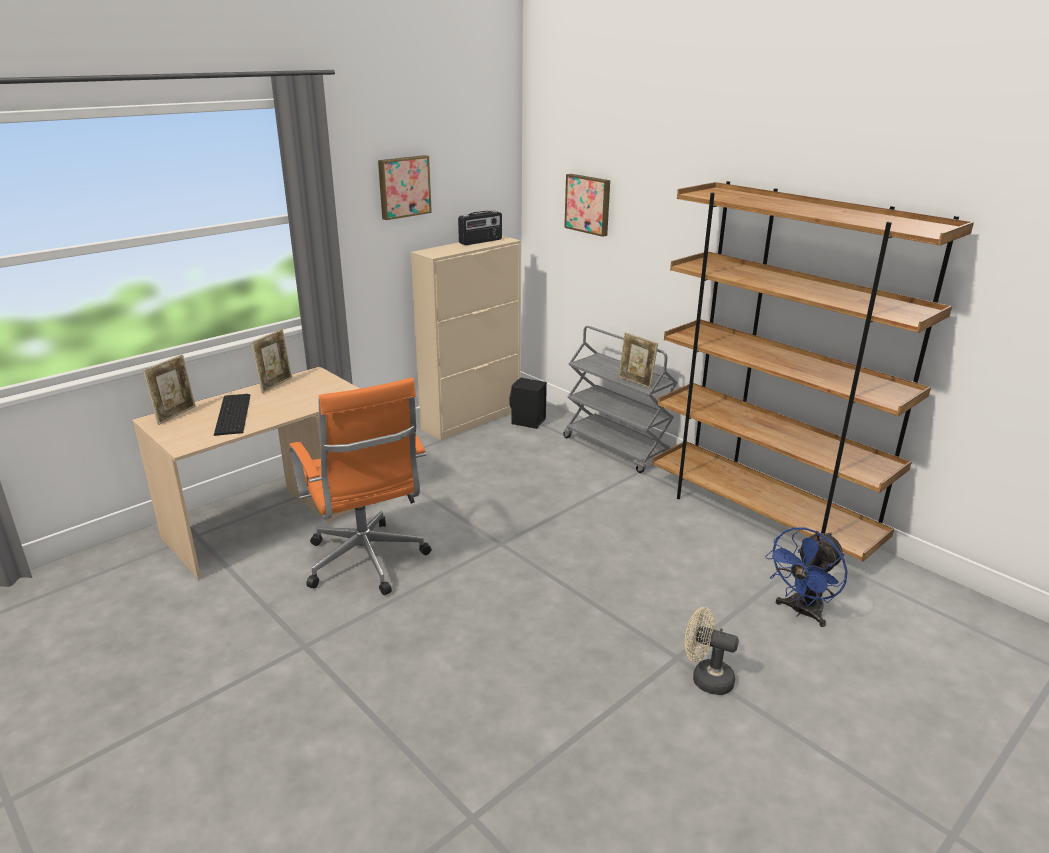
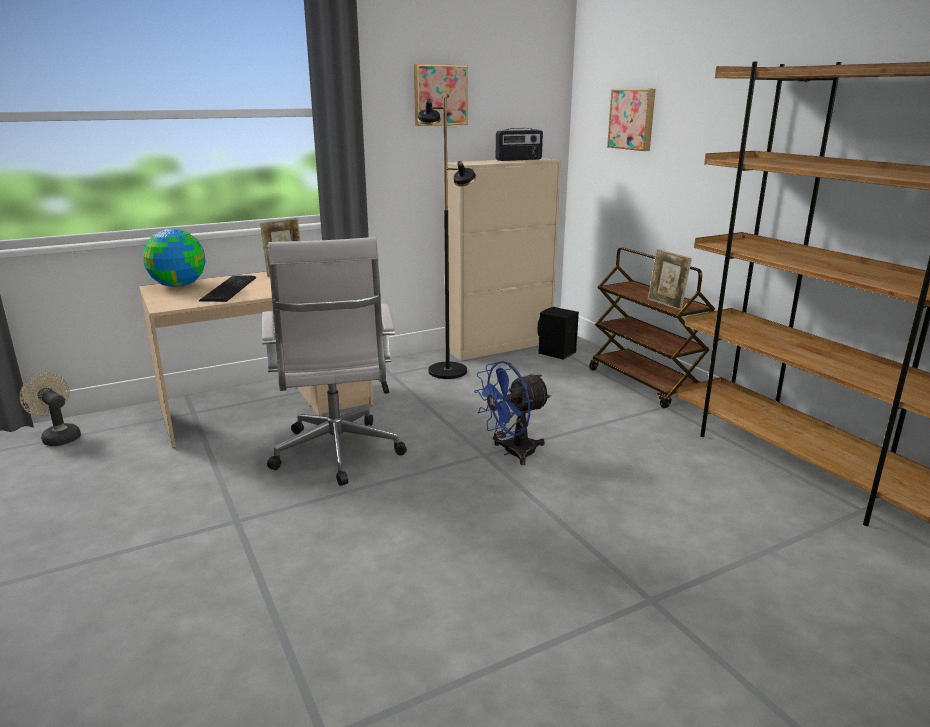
camera: 15 degrees right, 5 degrees down
picture frame [143,355,196,425] -> globe [143,229,206,288]
orange office chair [289,378,432,595] -> white office chair [262,237,407,486]
grey cart [563,326,678,473] -> brown cart [589,247,715,408]
beige fan [685,607,739,695] -> beige fan moved to [19,373,81,446]
blue fan [765,528,848,627] -> blue fan moved to [474,361,551,465]
none -> black floor lamp [417,97,476,379]

